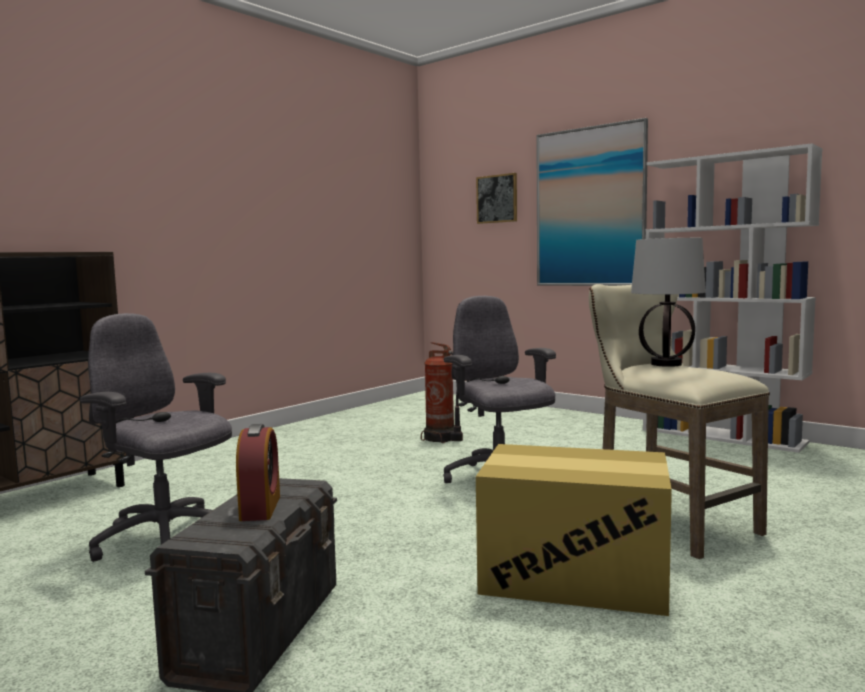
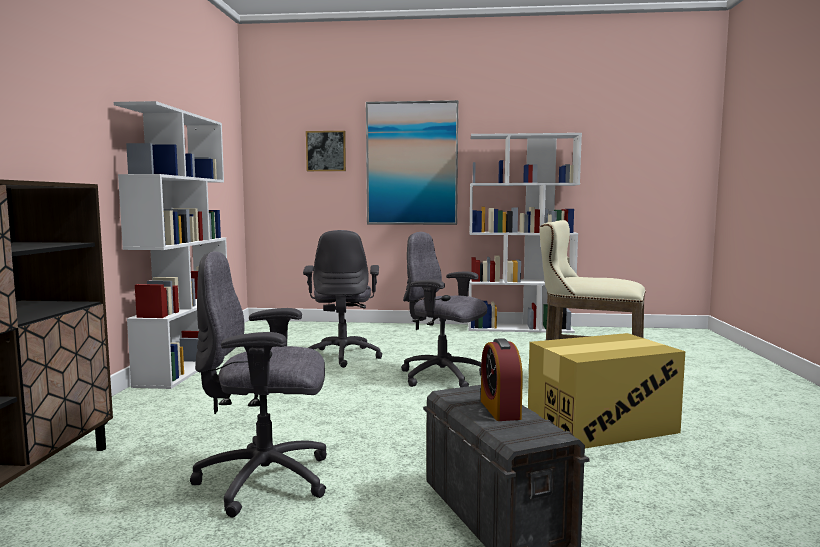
camera: 35 degrees left, 0 degrees up
alarm clock [236,424,280,521] -> alarm clock turned 150 degrees counterclockwise [481,338,523,421]
fire extinguisher [421,342,463,443] -> grey office chair [303,230,382,368]
table lamp [631,238,706,367] -> none
none -> white bookcase [114,101,227,389]

